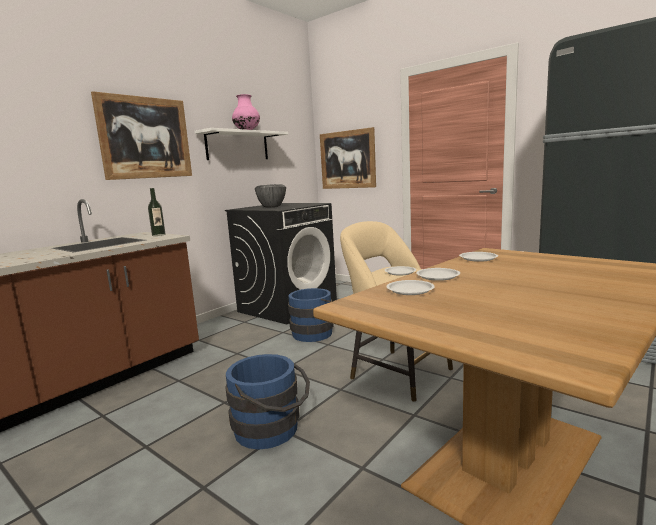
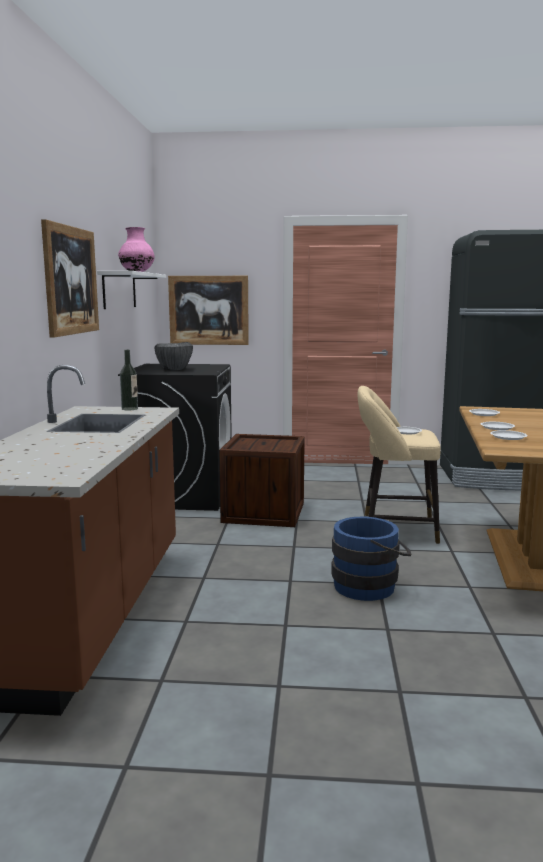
camera: 35 degrees left, 0 degrees up
blue bucket [288,288,334,342] -> crate [219,434,305,527]

